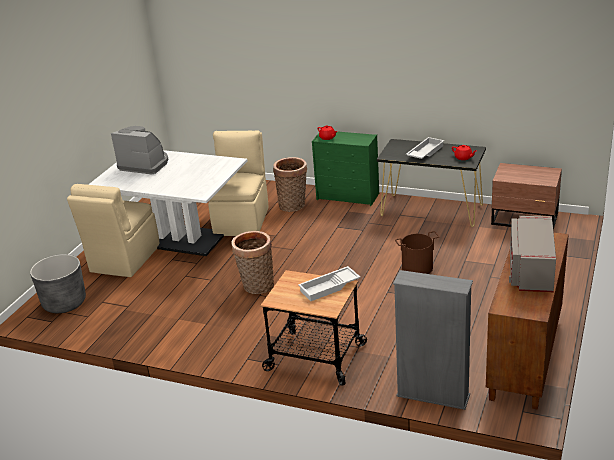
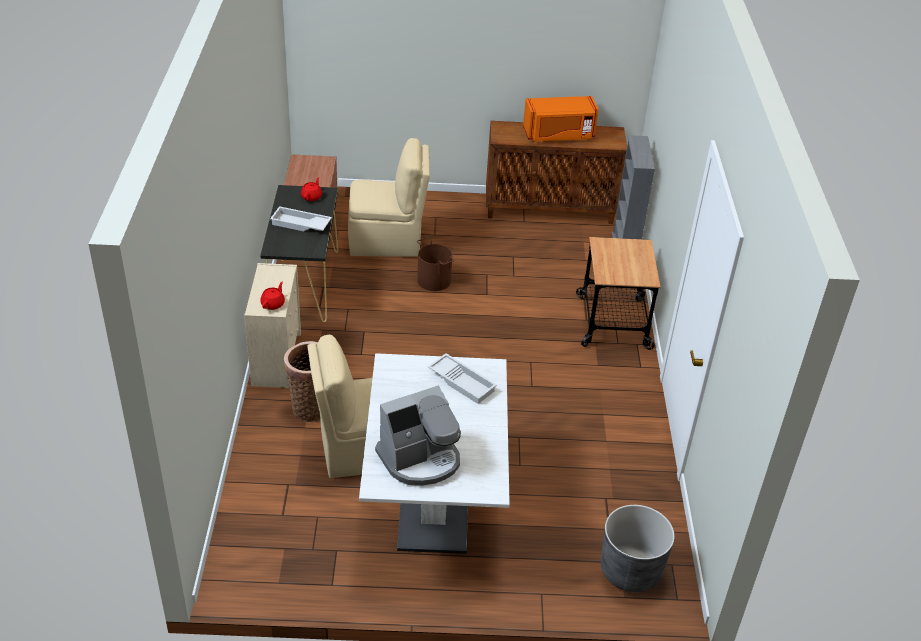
camera: 115 degrees left, 10 degrees up
beige chair [67,184,160,277] -> beige chair moved to [348,138,430,257]
coffee machine [111,126,168,174] -> coffee machine turned 120 degrees counterclockwise [375,386,461,486]
basket [231,231,274,294] -> none
white tray [298,266,360,301] -> white tray moved to [428,353,497,404]
green dresser [312,132,379,206] -> beige dresser [244,263,301,388]
grey microwave [509,216,556,292] -> orange microwave [523,96,598,142]

